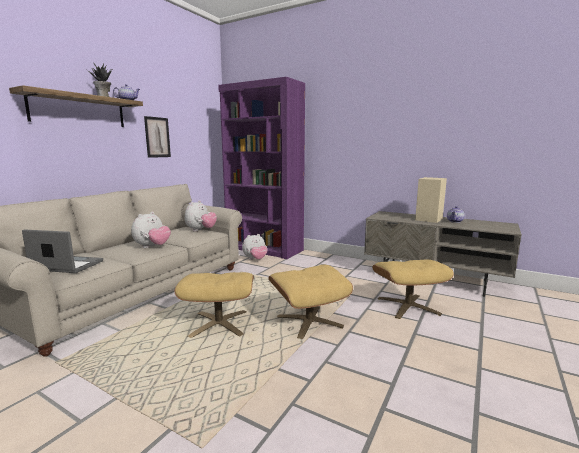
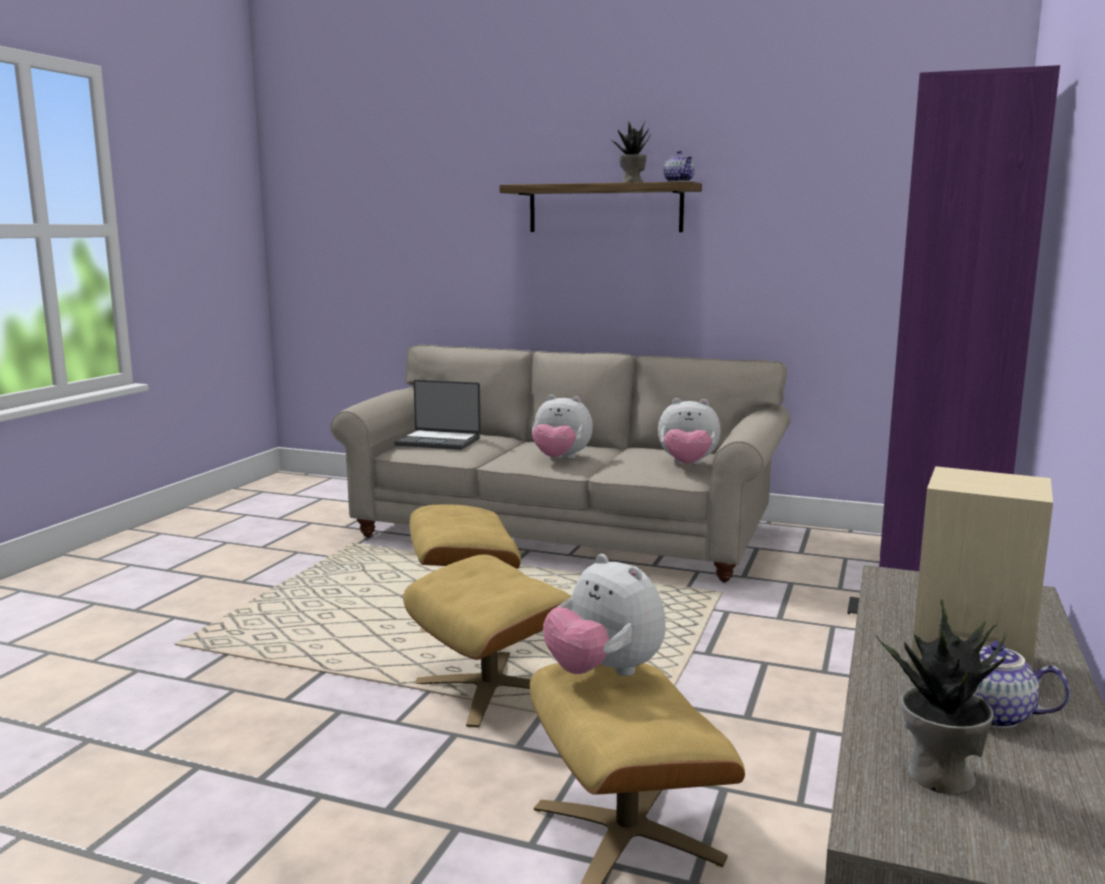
camera: 80 degrees right, 0 degrees up
laptop [22,229,103,273] -> laptop turned 105 degrees clockwise [394,380,481,450]
picture [144,116,171,158] -> none
plush toy [242,234,268,260] -> plush toy moved to [543,554,666,676]
none -> potted plant [875,599,1009,795]

